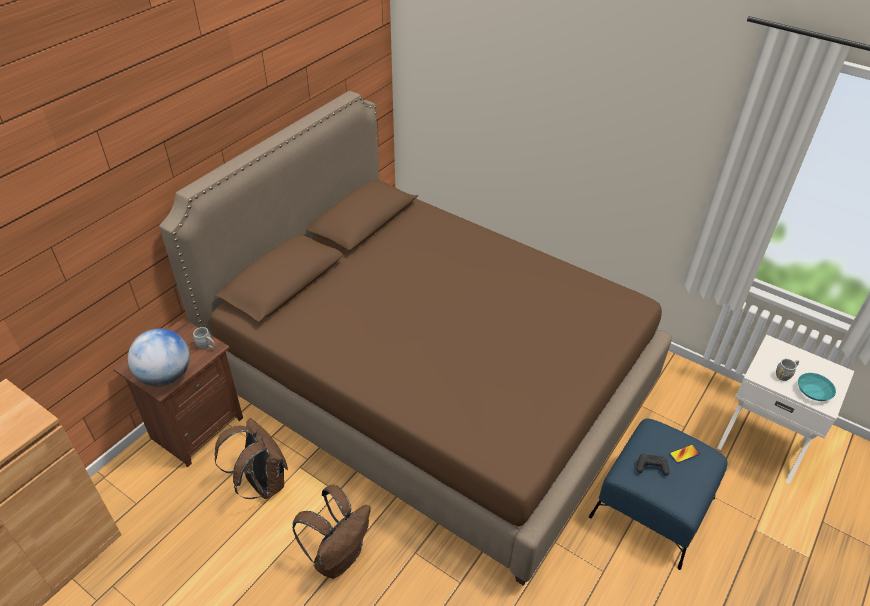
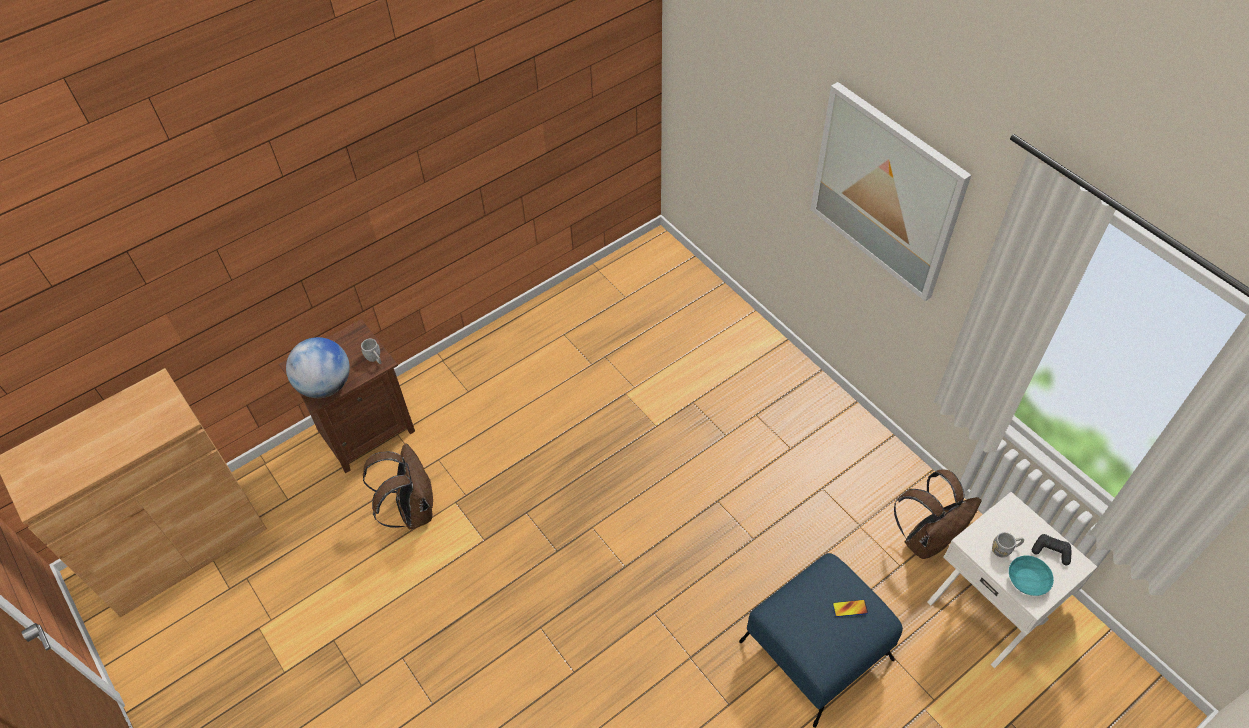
camera: 20 degrees right, 10 degrees up
brown bed [159,91,672,586] -> none
brown backpack [292,485,371,579] -> brown backpack moved to [894,469,982,559]
black game controller [636,454,670,476] -> black game controller moved to [1032,534,1071,565]
none -> picture [810,82,971,301]

